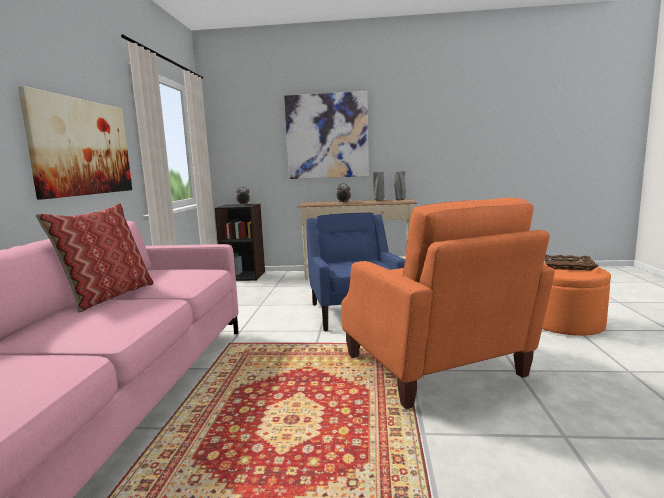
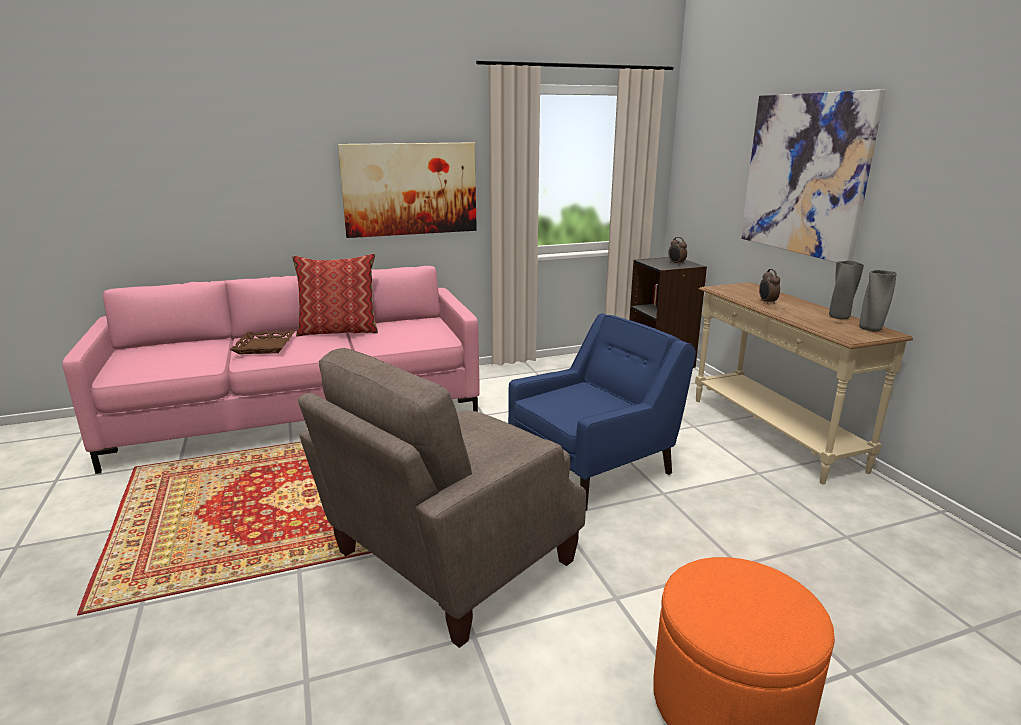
camera: 65 degrees right, 10 degrees up
orange armchair [341,198,555,409] -> beige armchair [298,348,586,648]
brown tray [544,255,599,271] -> brown tray moved to [229,330,295,354]

